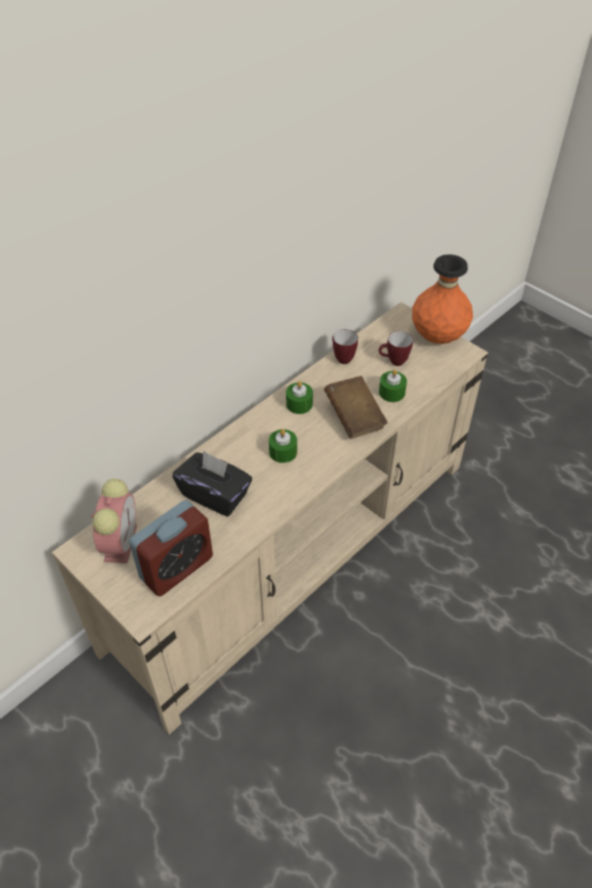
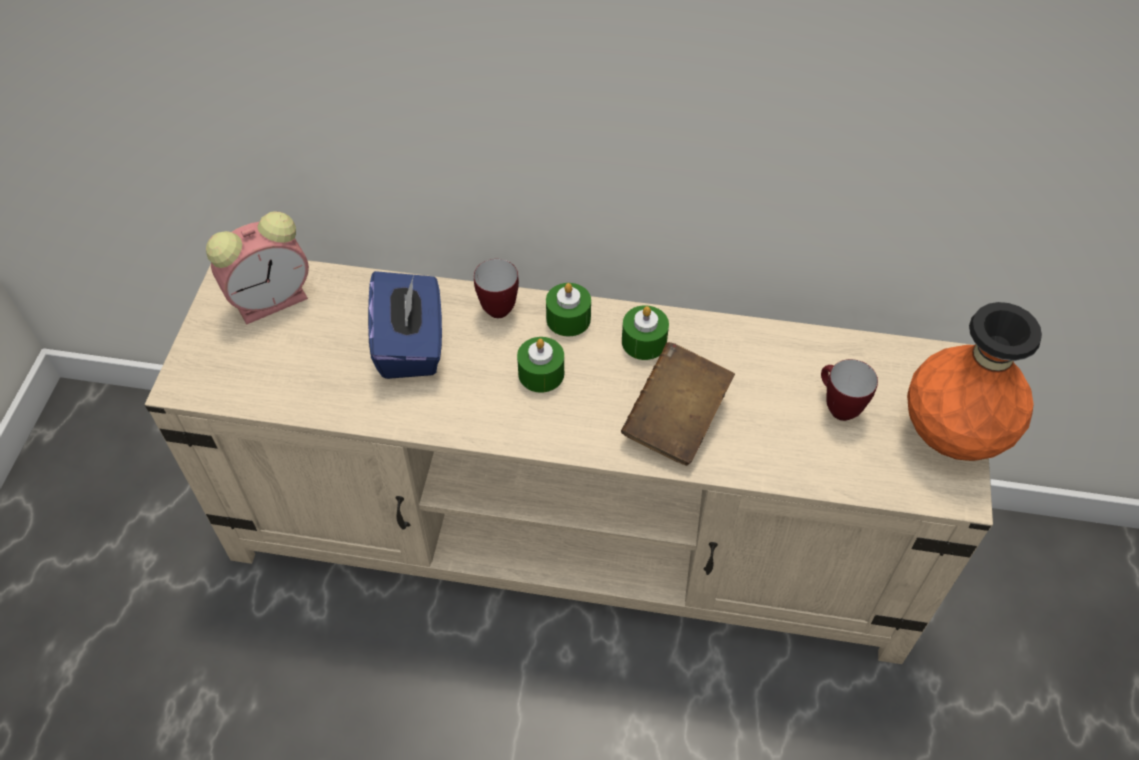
camera: 55 degrees right, 5 degrees up
alarm clock [129,500,213,597] -> none
black tissue box [172,450,252,516] -> blue tissue box [368,271,442,379]
mug [332,329,358,364] -> mug moved to [474,259,519,318]
green candle [379,370,407,402] -> green candle moved to [546,283,591,337]

